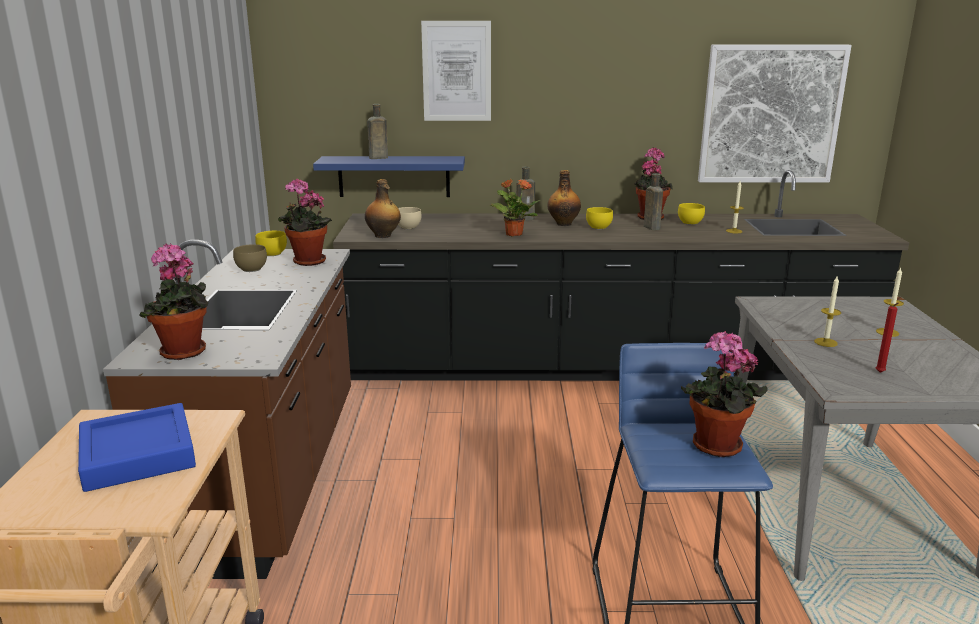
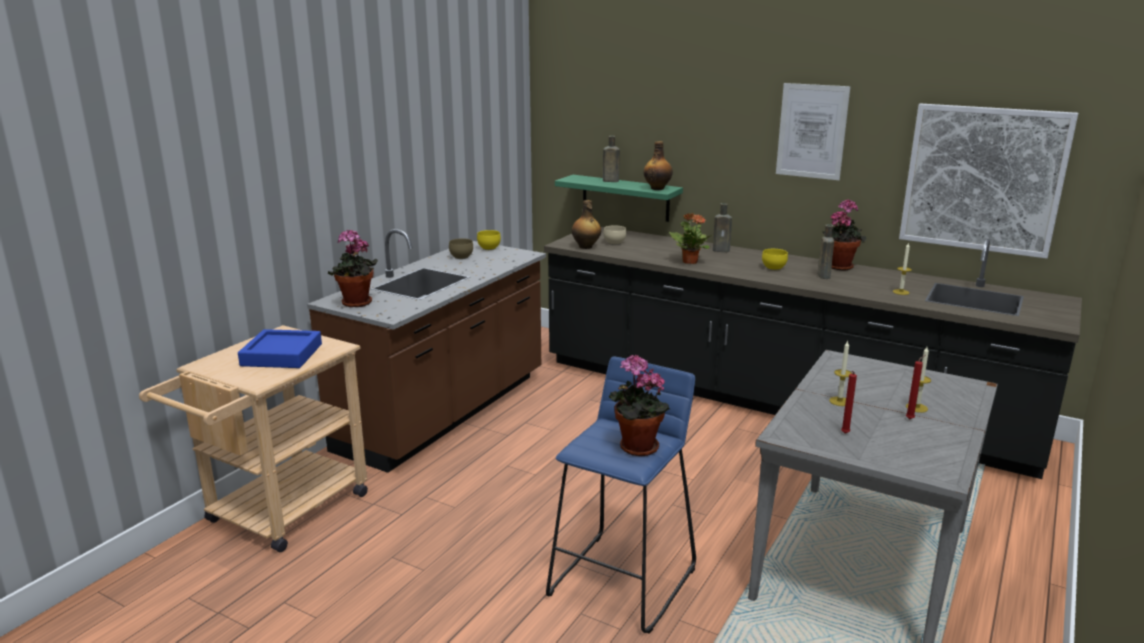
camera: 30 degrees right, 0 degrees up
potted plant [278,178,332,266] -> none
blue shelf [313,156,465,197] -> green shelf [555,175,683,222]
picture [421,21,491,121] -> picture moved to [776,83,851,180]
bottle [547,170,581,226] -> bottle moved to [643,141,673,190]
yellow bowl [678,203,705,225] -> none
none -> red candle [906,355,926,419]

